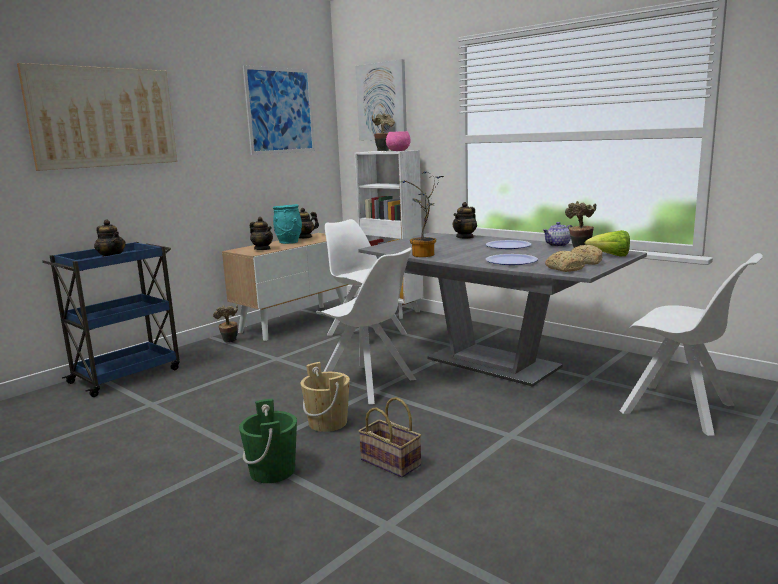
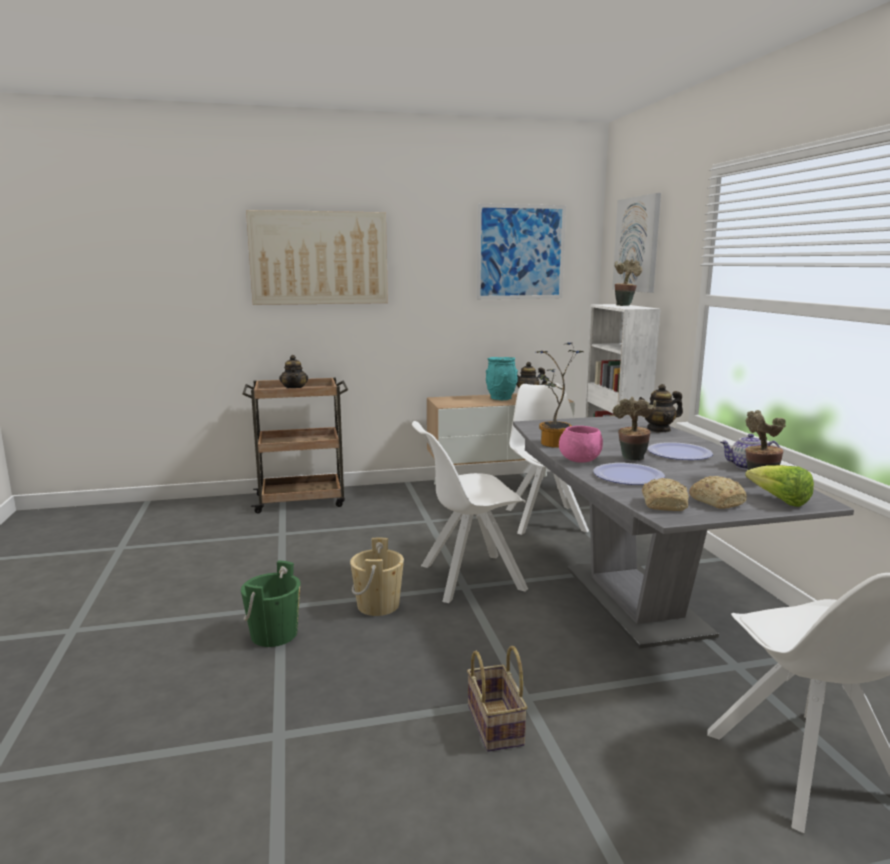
camera: 35 degrees right, 0 degrees up
blue cart [42,242,180,397] -> brown cart [242,377,348,513]
potted plant [213,305,238,342] -> potted plant moved to [613,397,656,461]
teapot [250,217,273,250] -> none
white chair [316,248,416,404] -> white chair turned 90 degrees clockwise [412,421,528,603]
basket [358,397,421,478] -> basket moved to [467,646,528,752]
pink bowl [386,131,411,151] -> pink bowl moved to [559,426,603,463]

